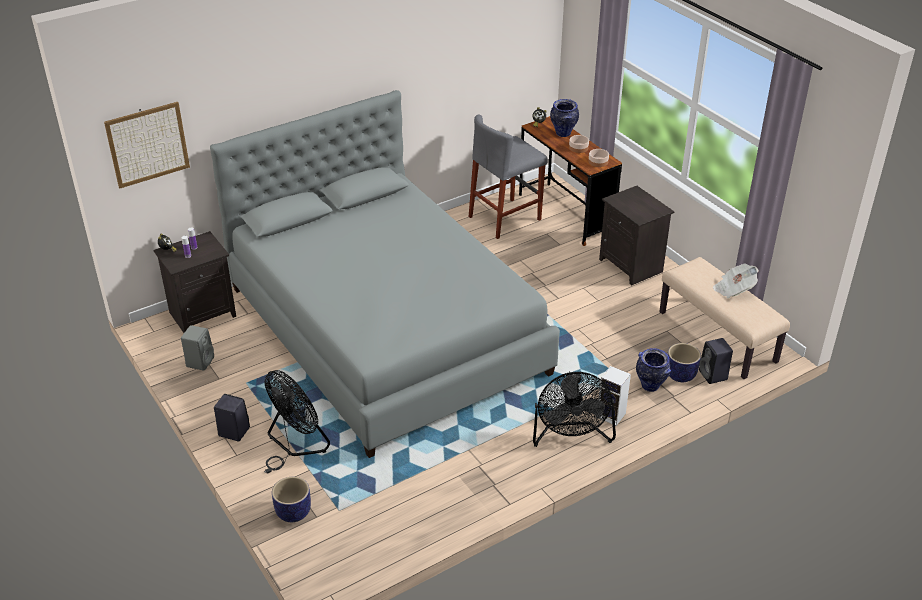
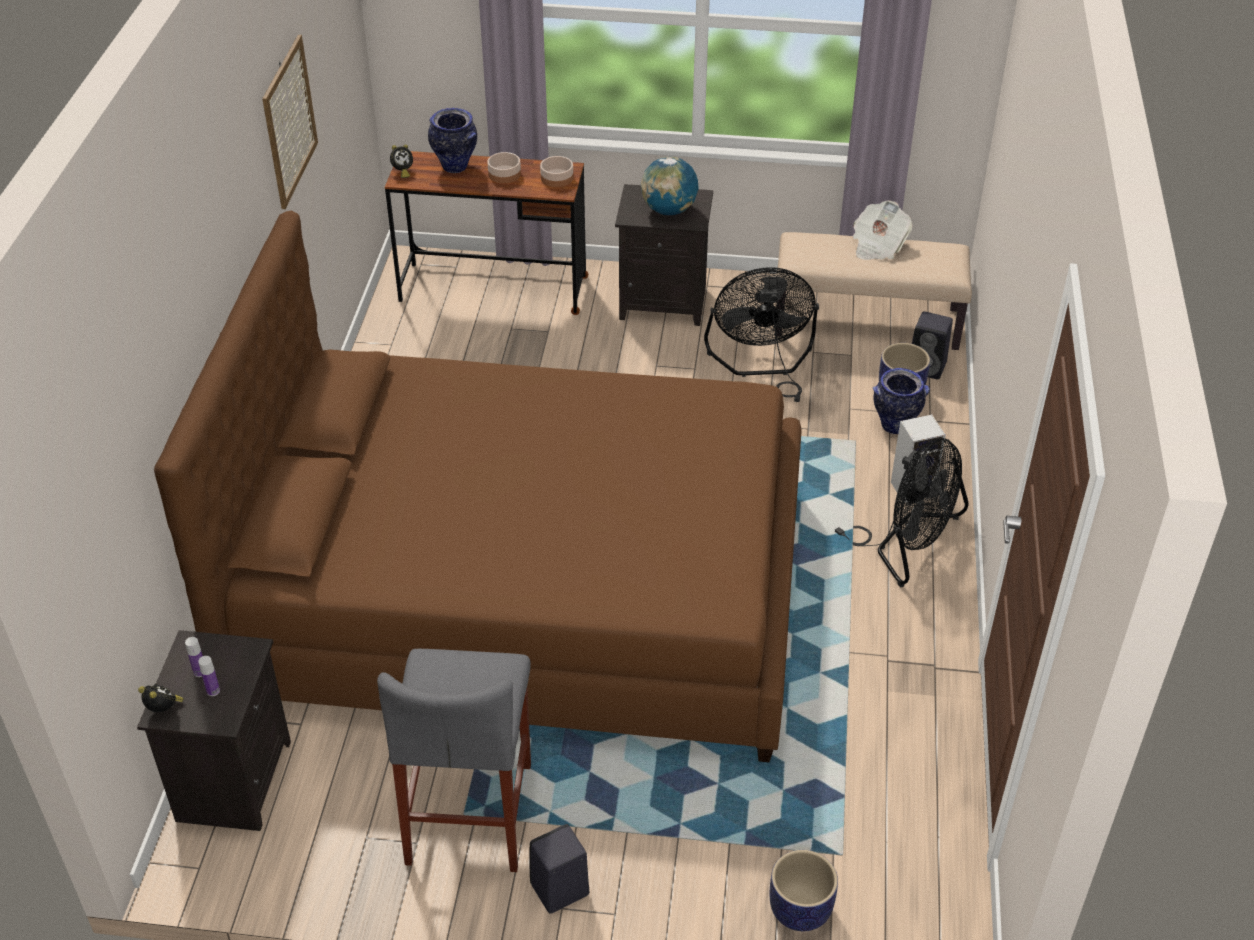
camera: 50 degrees left, 5 degrees up
picture [104,102,190,189] -> picture moved to [262,35,318,209]
grey speaker [181,325,214,371] -> none
grey bed [210,90,560,458] -> brown bed [154,211,802,762]
black fan [264,370,330,474] -> black fan moved to [704,267,819,402]
grey stool [469,115,548,239] -> grey stool moved to [377,649,531,872]
none -> globe [641,157,699,215]

